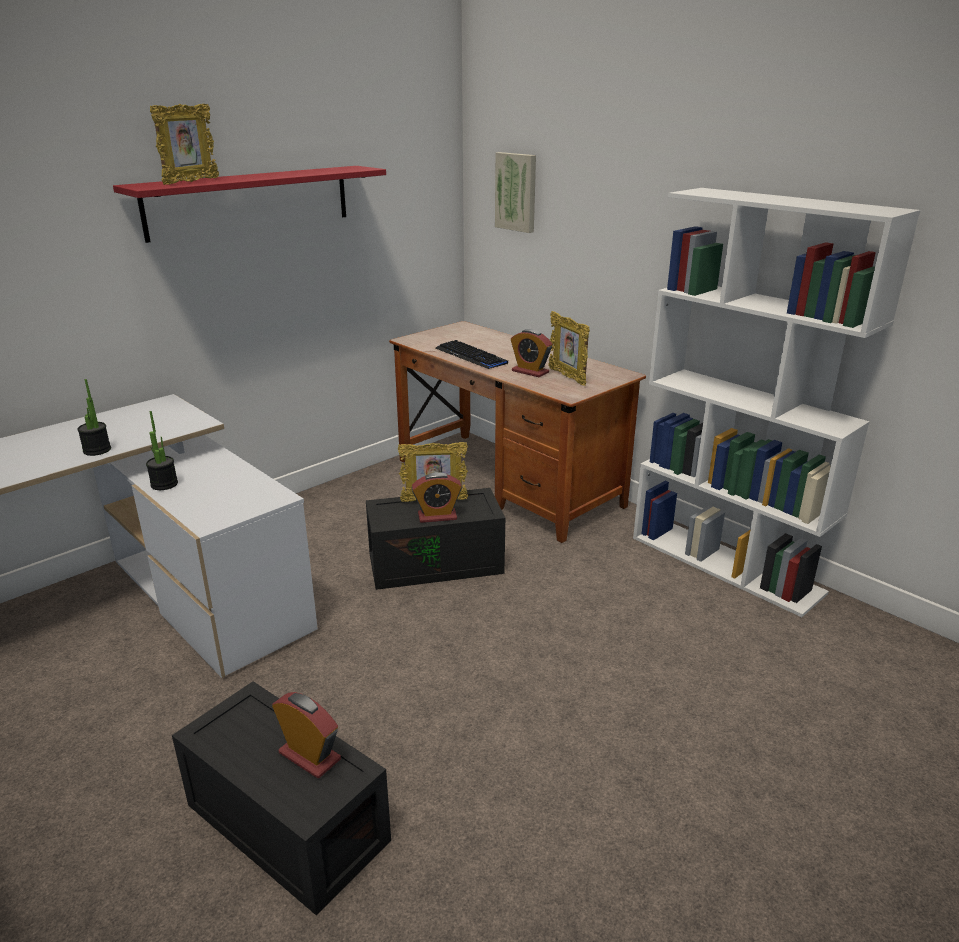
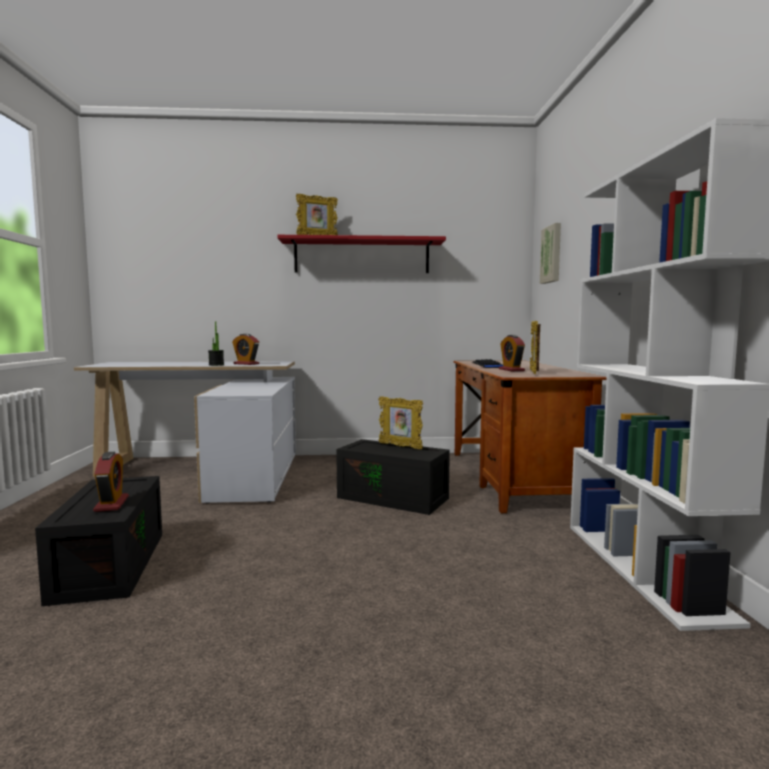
camera: 40 degrees right, 20 degrees down
potted plant [146,411,178,490] -> none
alarm clock [412,472,462,523] -> alarm clock moved to [232,334,259,365]

